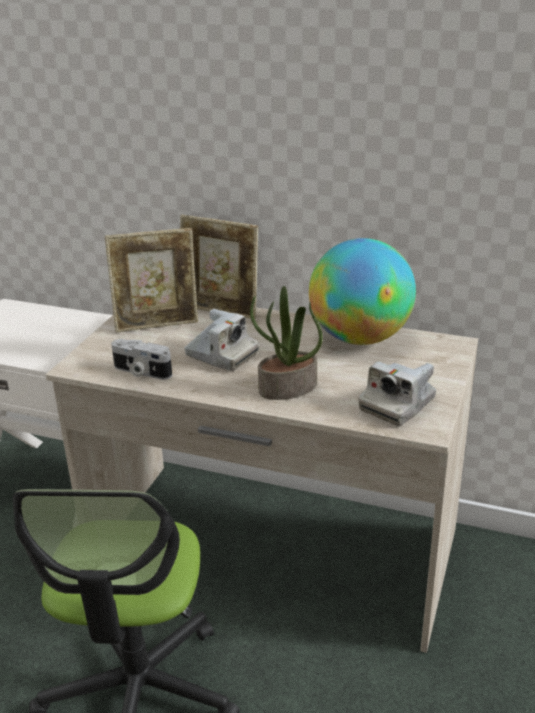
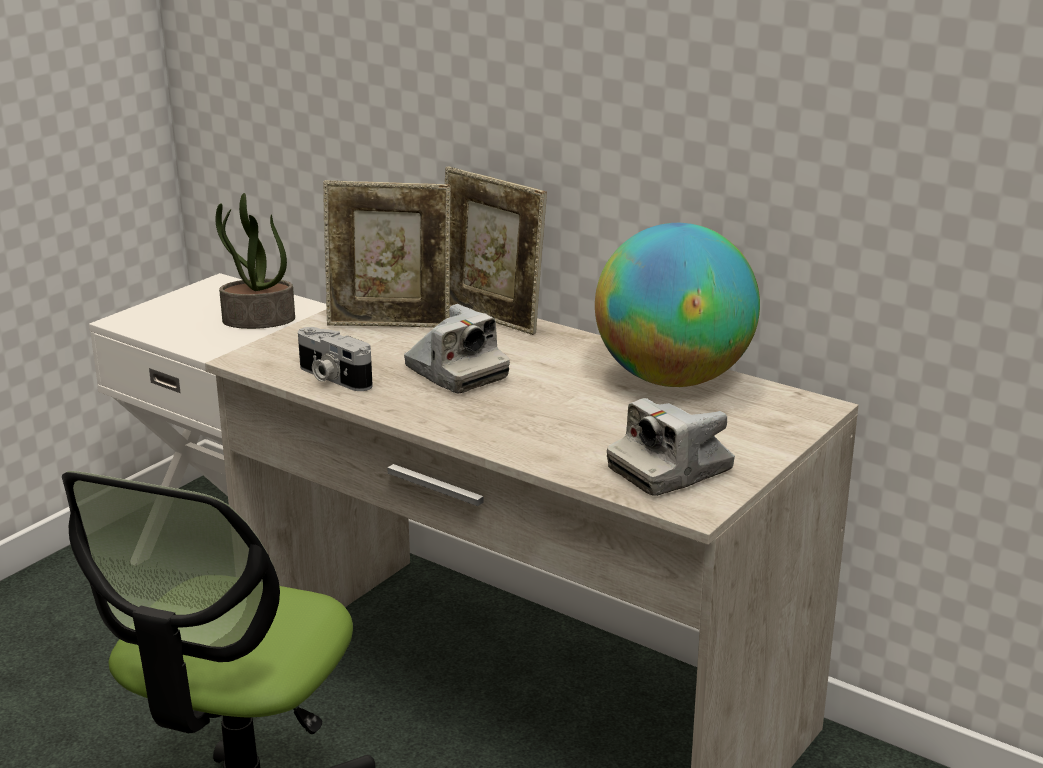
camera: 15 degrees right, 5 degrees down
potted plant [250,286,323,400] -> potted plant moved to [215,193,295,329]

